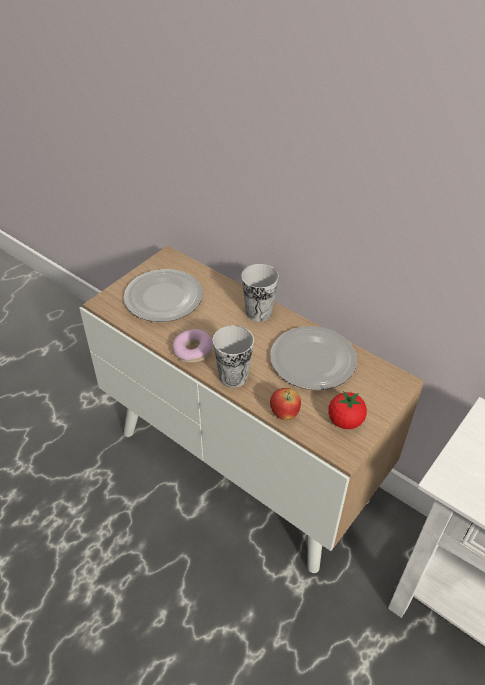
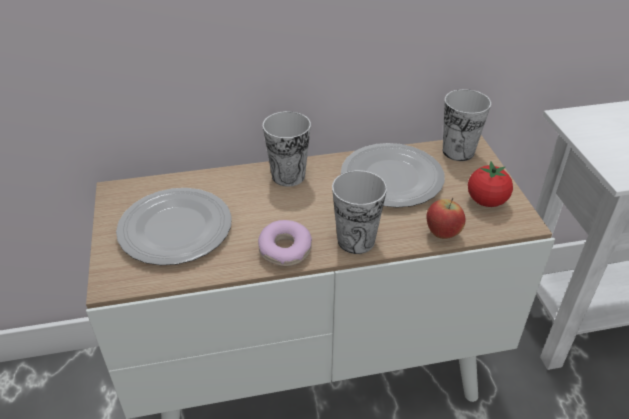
camera: 50 degrees left, 5 degrees down
none -> cup [443,89,491,161]

